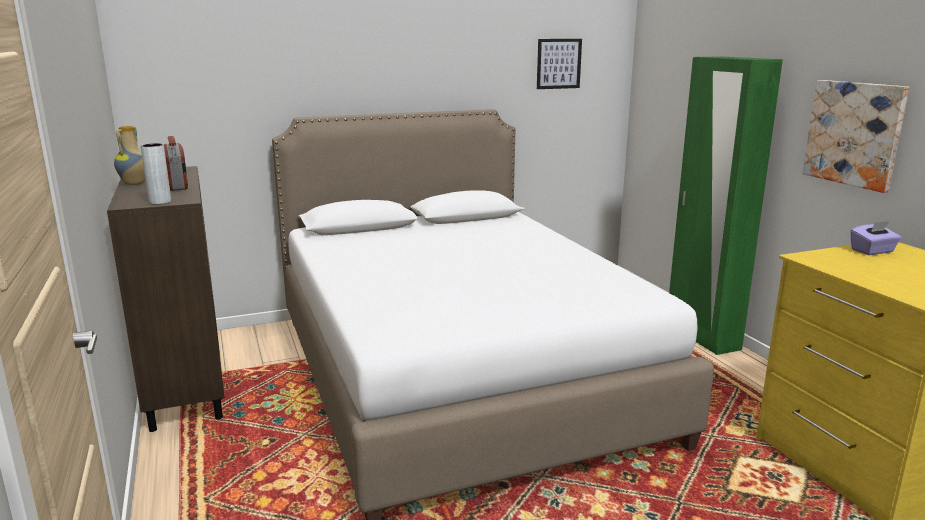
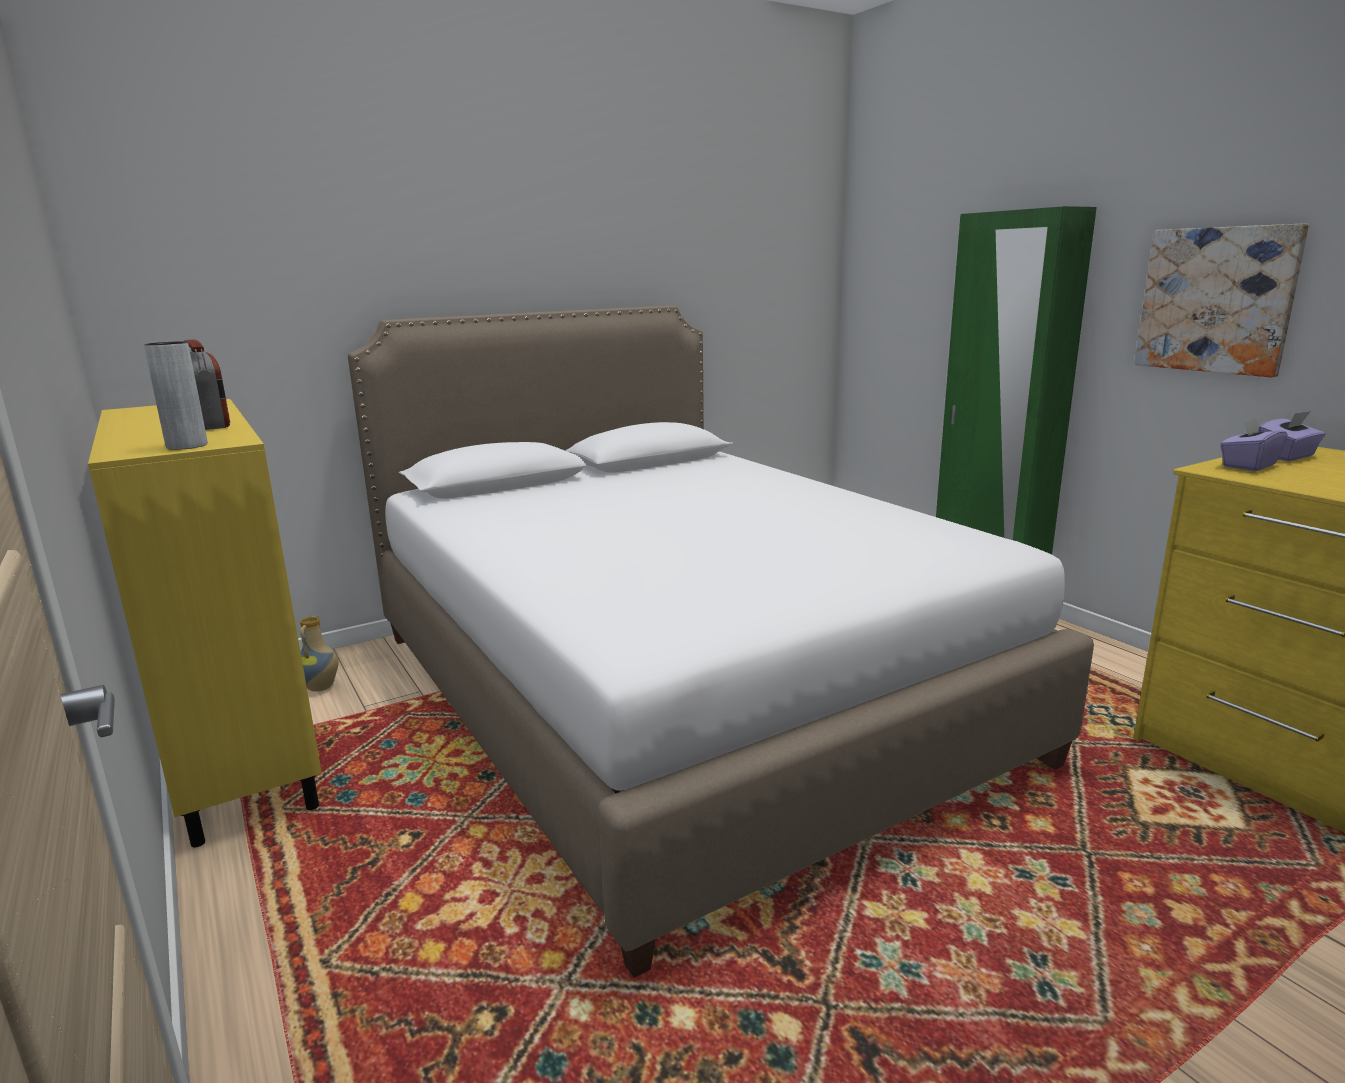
camera: 10 degrees left, 0 degrees up
brown cabinet [107,166,225,432] -> yellow cabinet [88,399,322,848]
vase [114,126,145,185] -> vase moved to [300,615,338,692]
picture [537,39,582,89] -> none
none -> purple tissue box [1220,416,1288,471]

